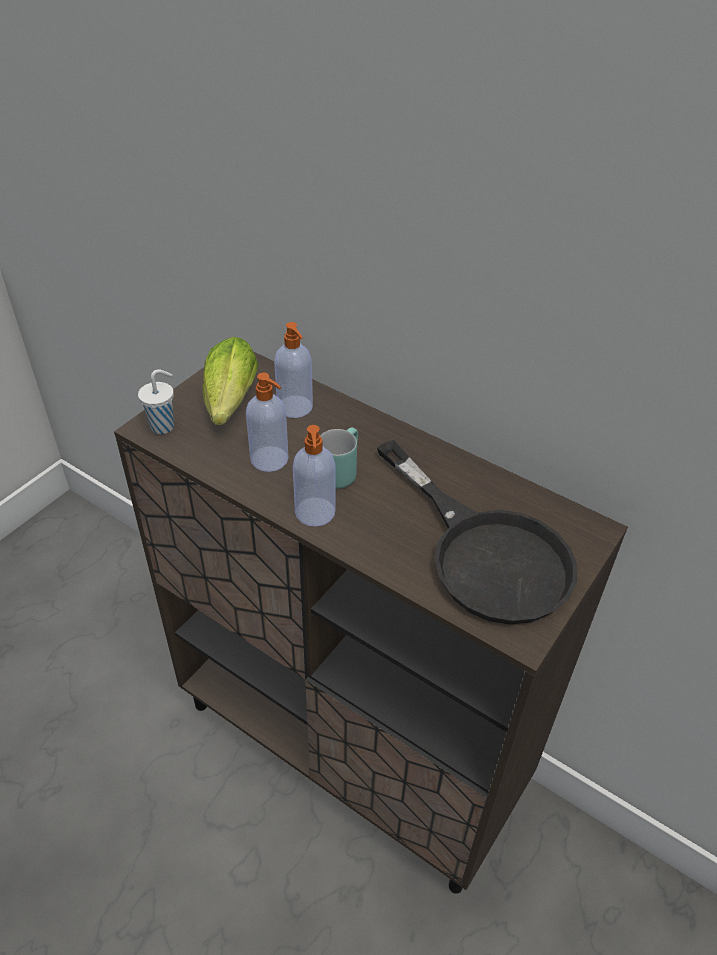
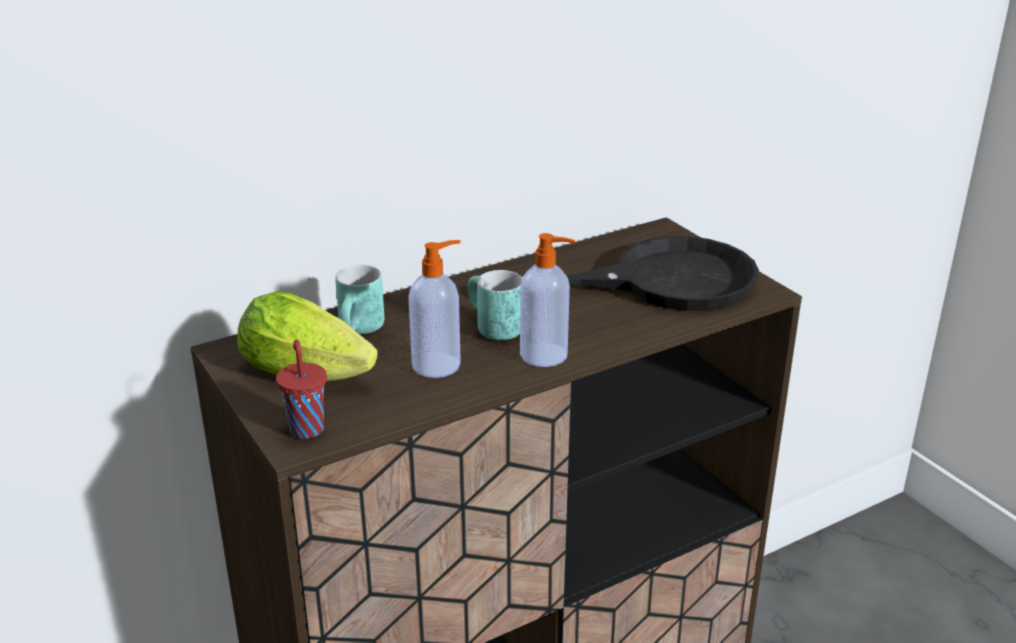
camera: 65 degrees left, 15 degrees down
white cup [138,369,174,434] -> red cup [276,339,327,439]
soap dispenser [274,322,313,418] -> turquoise mug [335,265,384,334]

